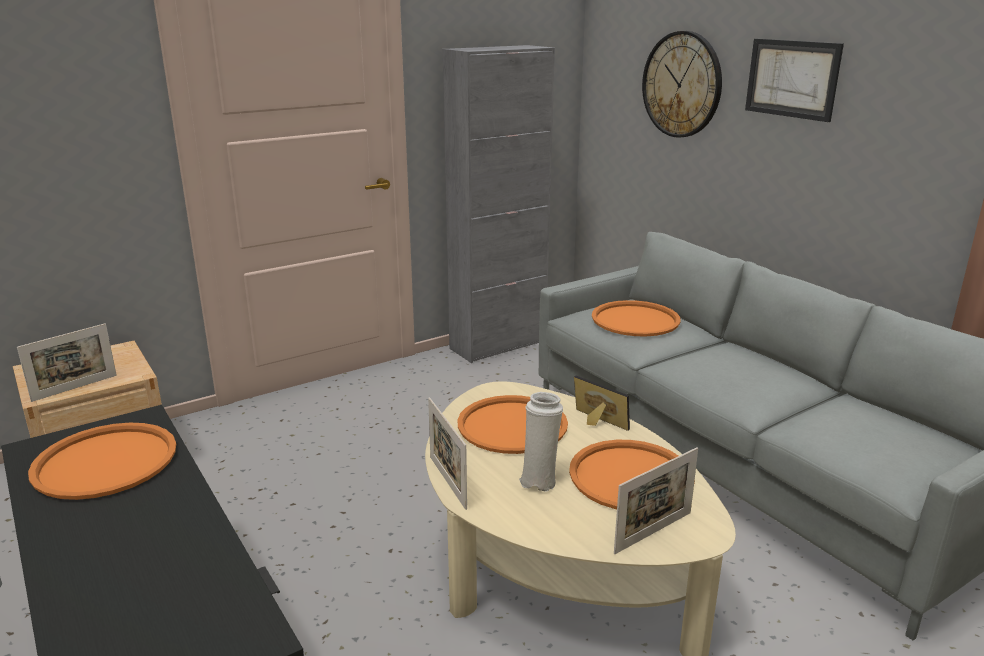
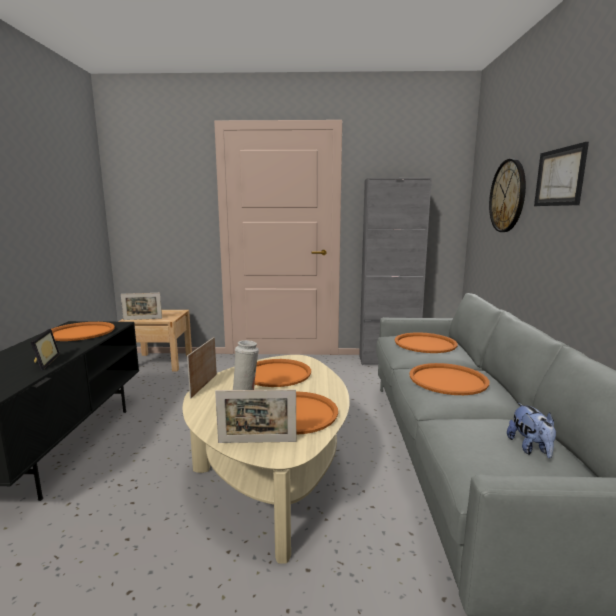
camera: 35 degrees right, 10 degrees down
picture frame [574,376,630,431] -> picture frame moved to [31,329,60,370]
none -> orange tray [409,363,490,395]
none -> plush toy [507,403,556,458]

